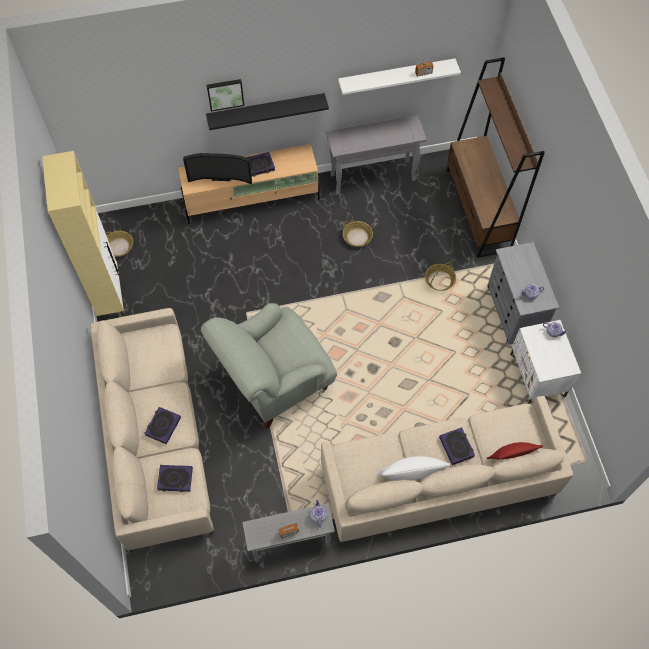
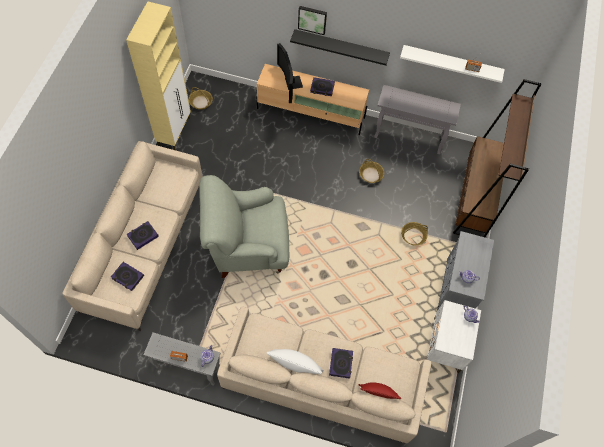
camera: 25 degrees right, 0 degrees up
television [183,153,252,184] -> television turned 45 degrees clockwise [277,43,303,103]

